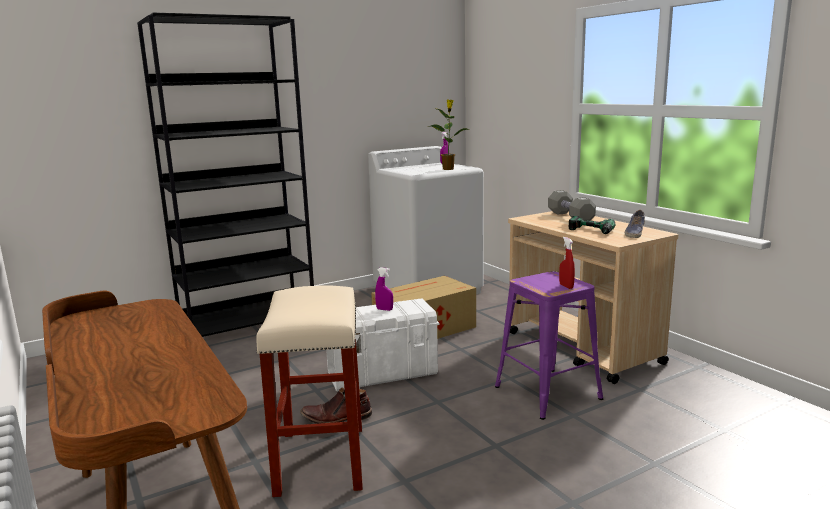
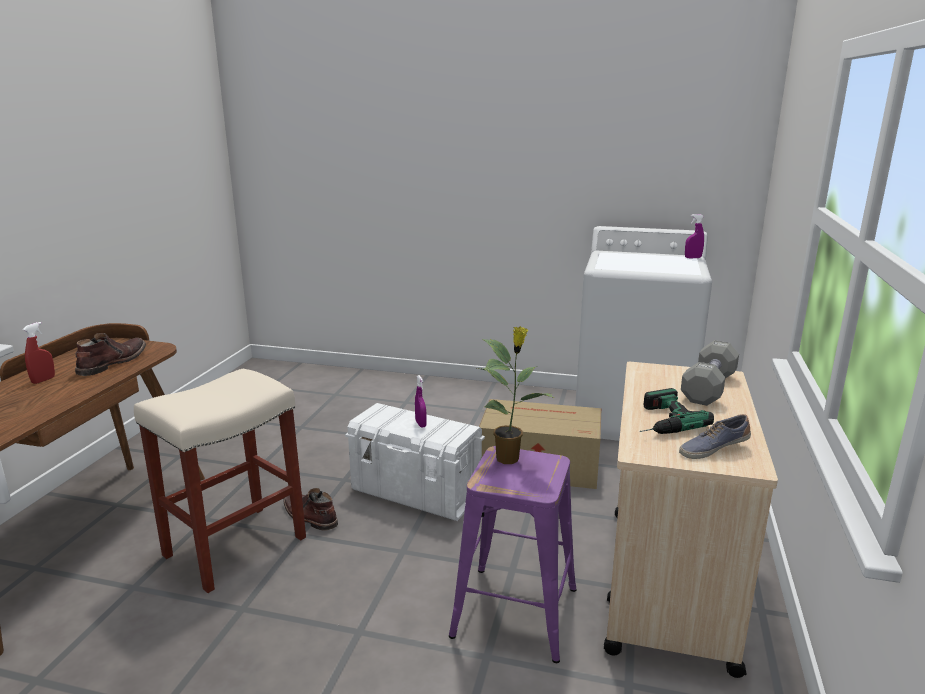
camera: 45 degrees right, 5 degrees up
black bookcase [137,13,314,337] -> none
potted plant [428,99,469,170] -> potted plant moved to [477,326,554,464]
red spray bottle [559,237,575,289] -> red spray bottle moved to [23,322,55,384]
none -> brown boot [75,333,146,376]

